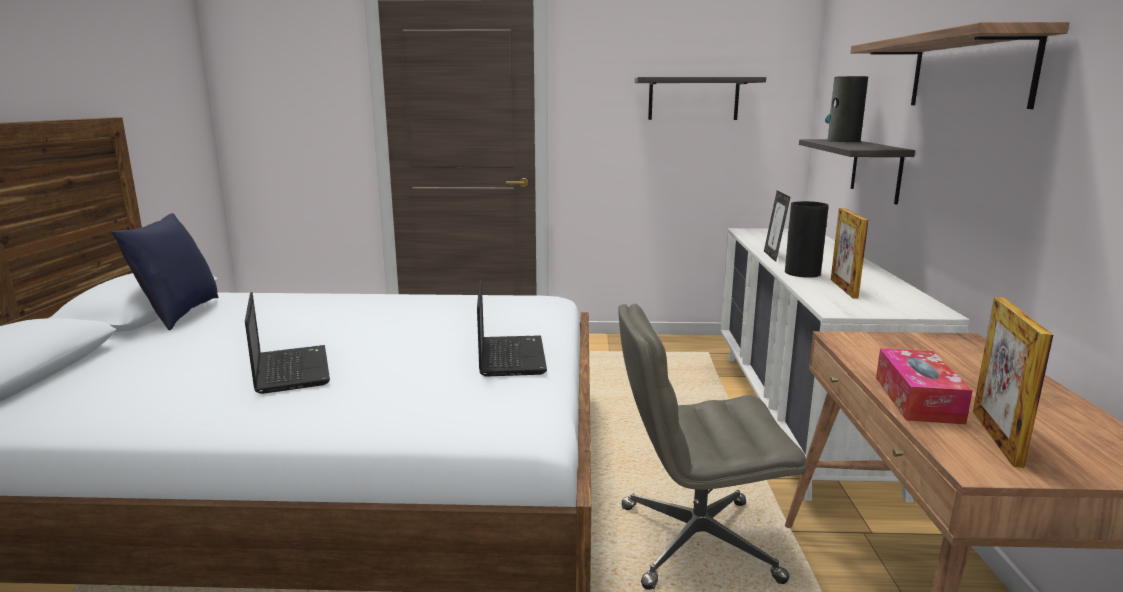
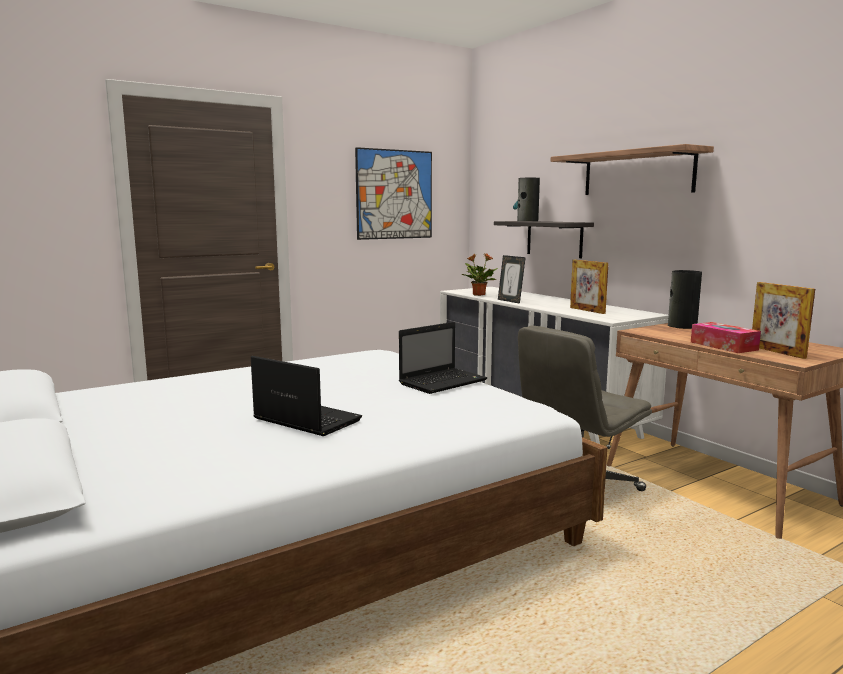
camera: 35 degrees left, 5 degrees down
blue pillow [111,213,219,330] -> none
laptop [477,280,547,377] -> laptop turned 90 degrees clockwise [399,322,487,394]
shelf [634,77,766,120] -> picture [355,147,432,240]
vase [785,201,829,278] -> vase moved to [668,270,702,329]
none -> potted plant [461,253,498,296]

